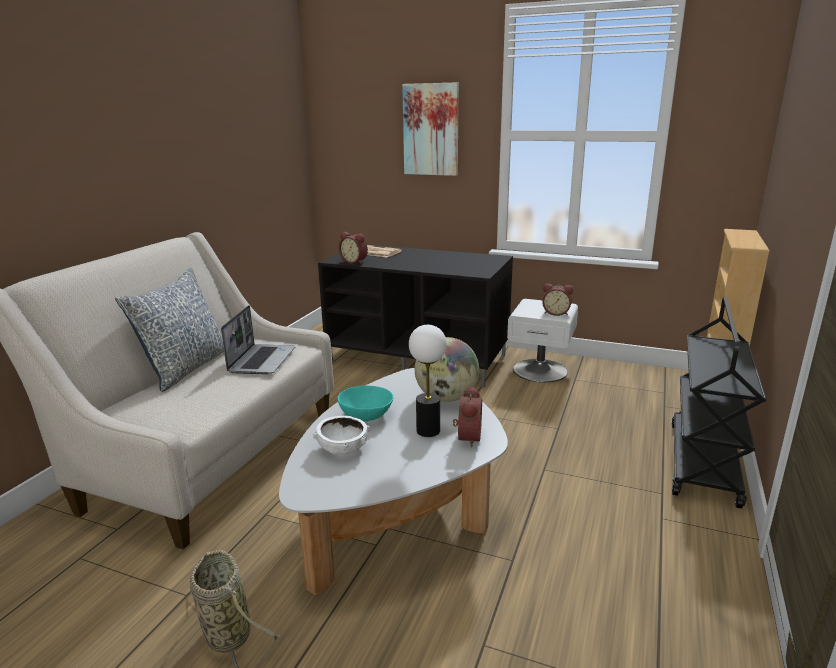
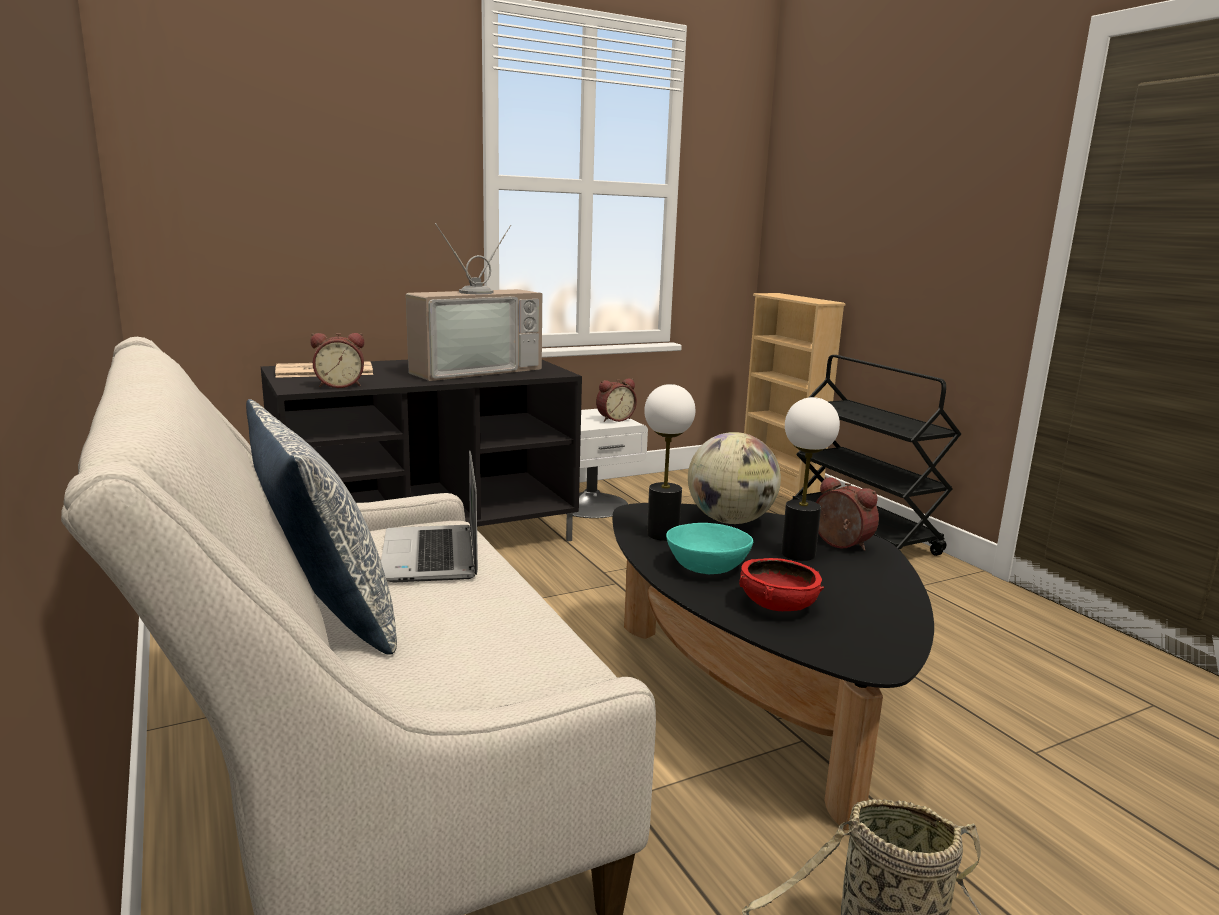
camera: 50 degrees left, 5 degrees down
laptop [221,305,295,375] -> laptop turned 150 degrees counterclockwise [381,450,478,582]
white coffee table [279,368,508,595] -> black coffee table [612,503,934,830]
white bowl [313,416,370,454] -> red bowl [739,558,825,611]
picture [402,82,459,176] -> none
none -> television [406,223,542,381]
none -> table lamp [644,384,695,541]

